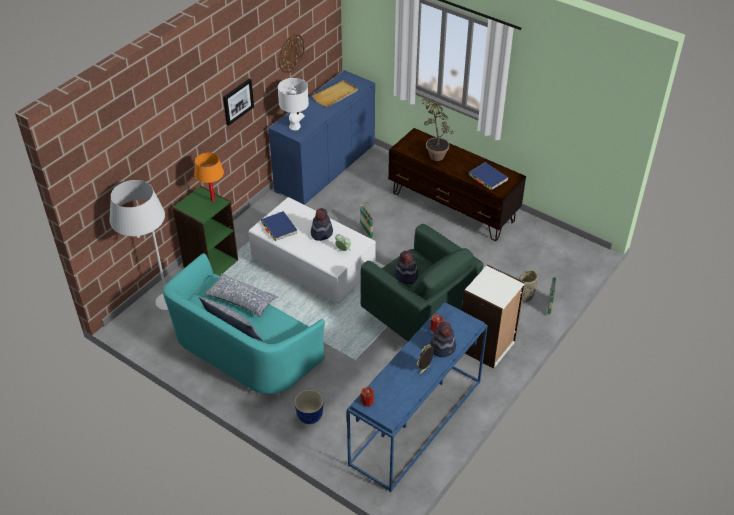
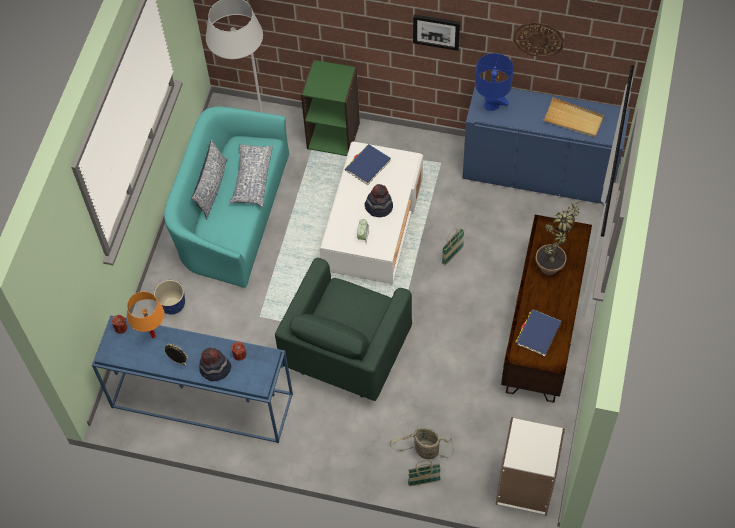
camera: 70 degrees right, 15 degrees up
orange table lamp [194,152,224,202] -> orange table lamp moved to [127,292,164,338]
white table lamp [278,78,309,130] -> blue table lamp [475,53,514,111]
hat [395,251,418,284] -> none
white bookcase [462,264,525,369] -> white bookcase moved to [495,417,565,516]

